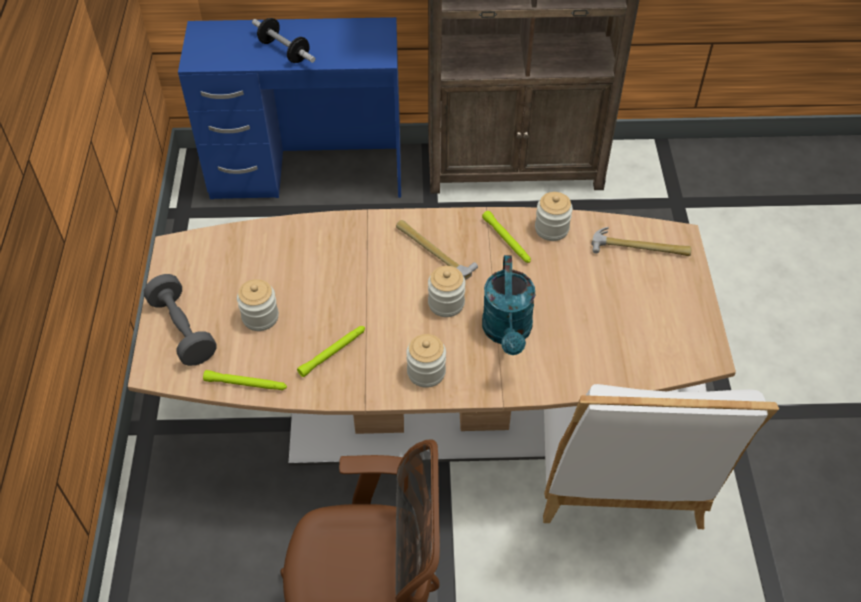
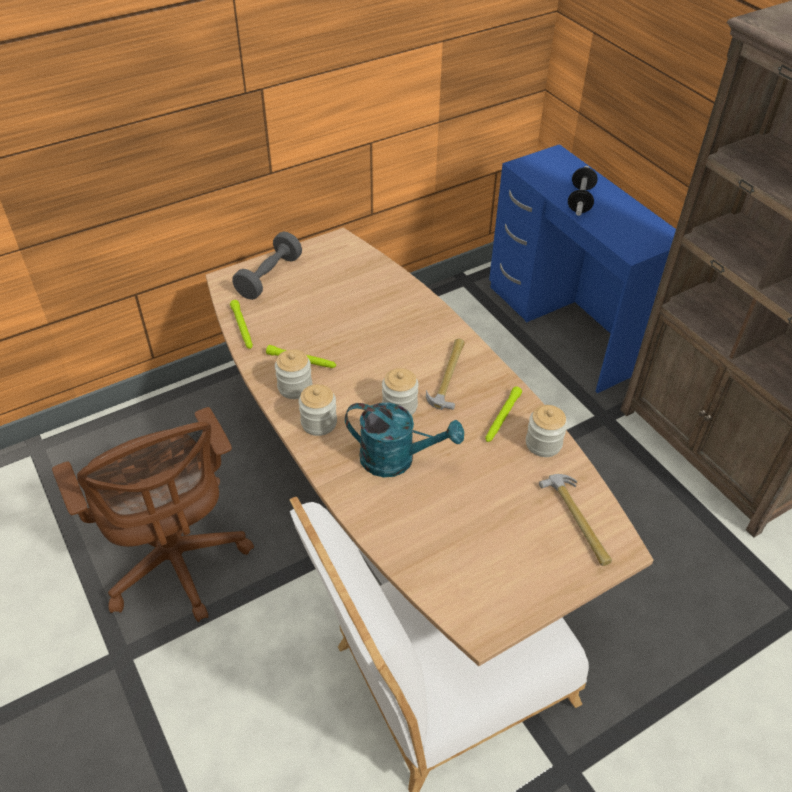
camera: 60 degrees right, 5 degrees down
jar [237,279,279,331] -> jar moved to [275,349,312,399]
turquoise watering can [482,255,535,355] -> turquoise watering can turned 135 degrees counterclockwise [345,402,464,477]

